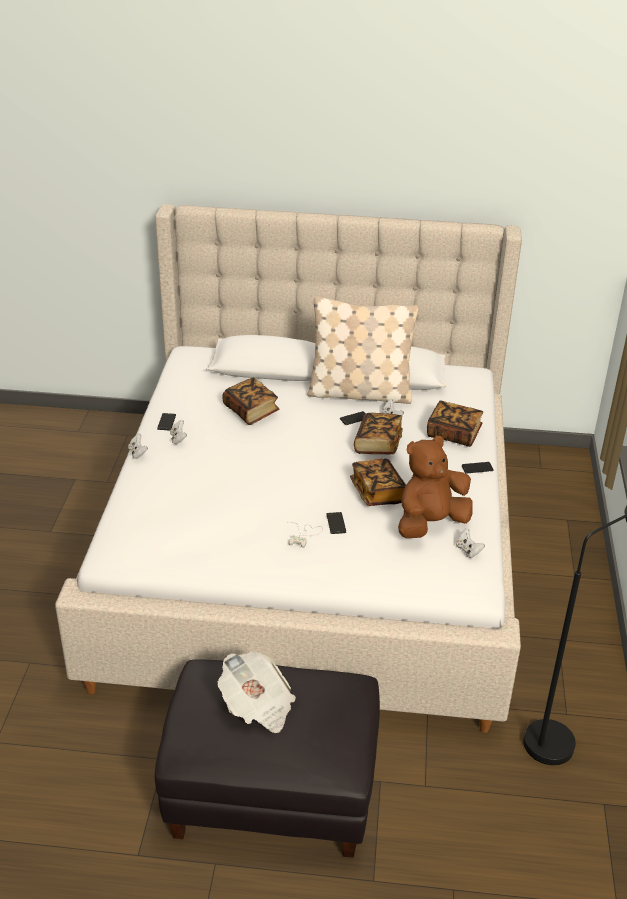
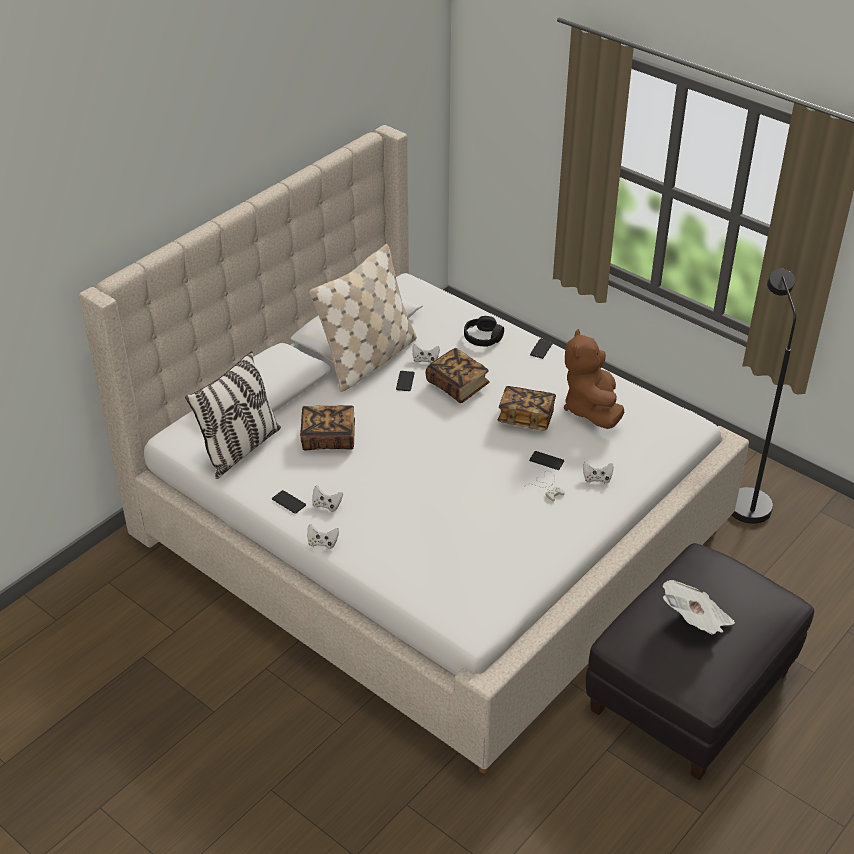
camera: 55 degrees left, 5 degrees up
book [427,400,483,447] -> black headphones [464,316,504,347]
white game controller [456,528,485,558] -> white game controller moved to [583,462,614,483]
none -> pillow [185,351,281,479]

